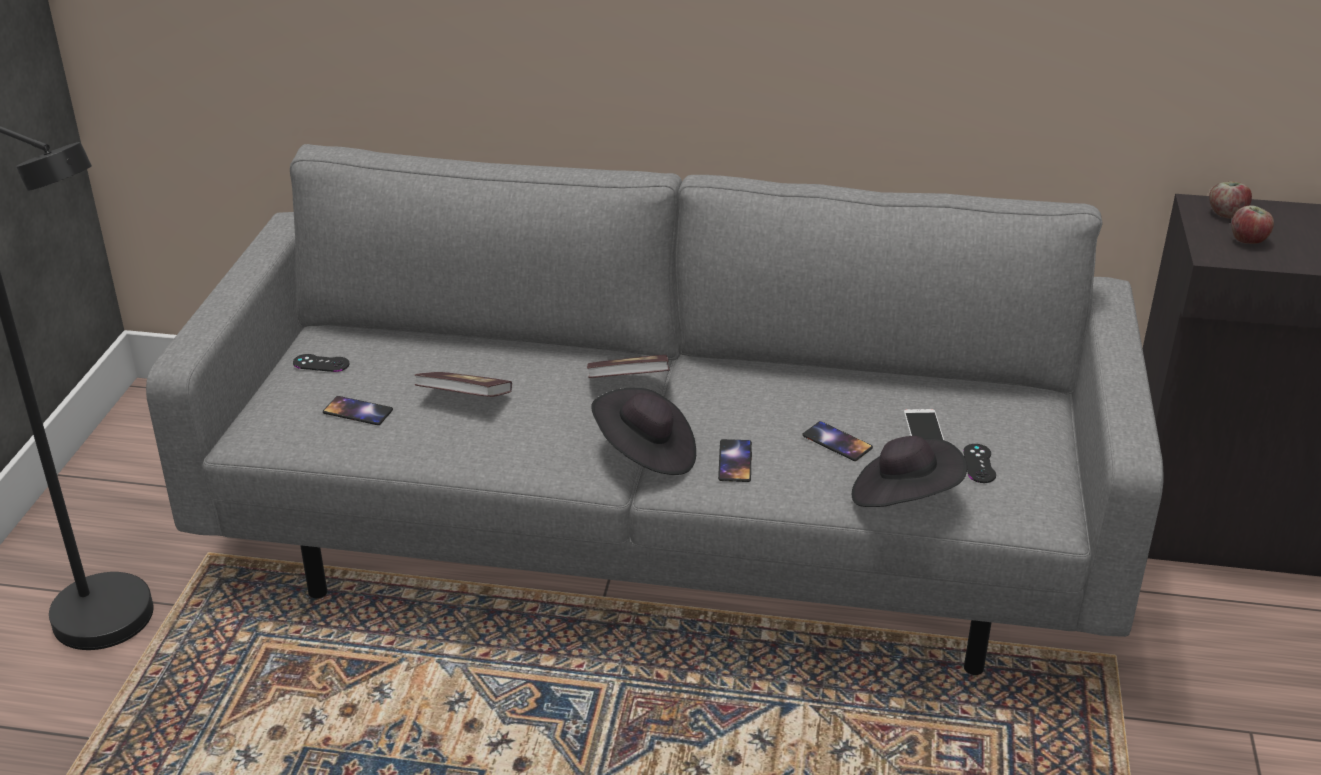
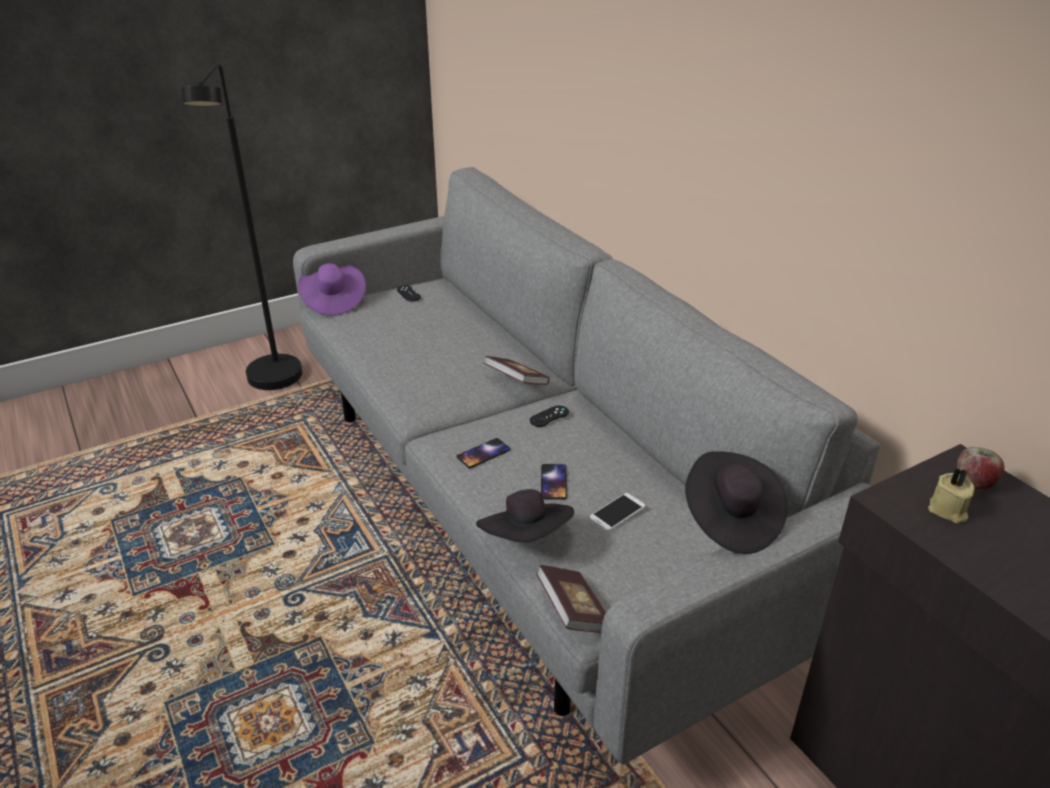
camera: 50 degrees right, 0 degrees up
phone [323,396,393,425] -> none
book [415,372,512,397] -> book moved to [536,565,606,633]
black hat [591,388,696,475] -> black hat moved to [685,451,788,554]
black game controller [963,444,996,483] -> black game controller moved to [530,405,569,427]
apple [1232,205,1274,244] -> beige candle [928,468,974,523]
none -> purple hat [298,263,366,316]

